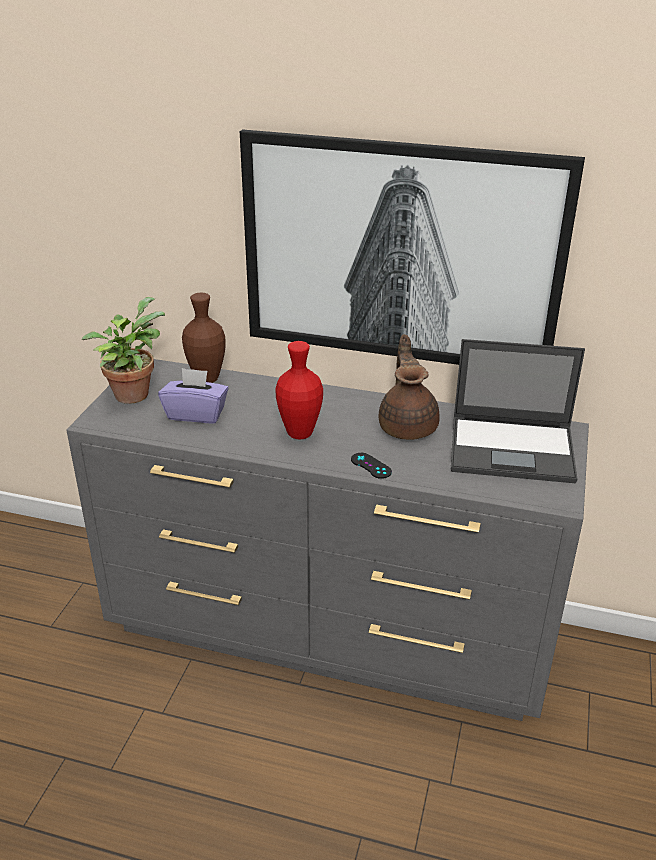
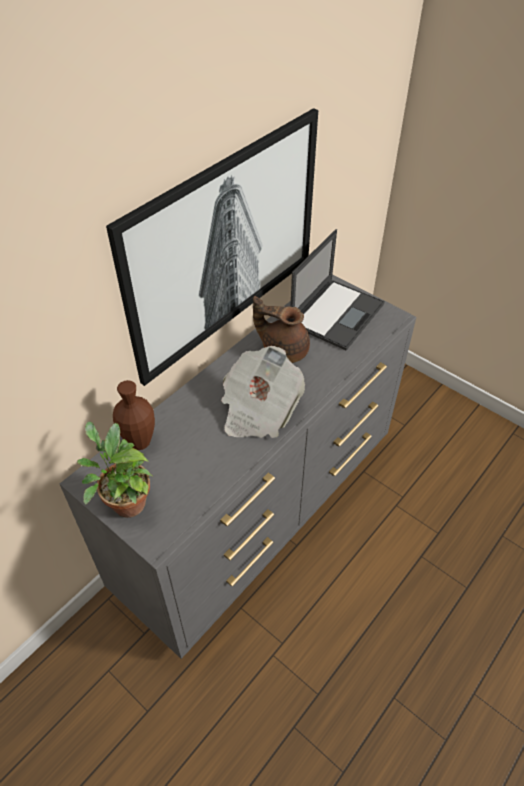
camera: 65 degrees left, 15 degrees up
purple tissue box [158,368,229,423] -> none
red vase [275,341,323,439] -> newspaper [221,346,305,438]
black game controller [351,453,392,479] -> none

